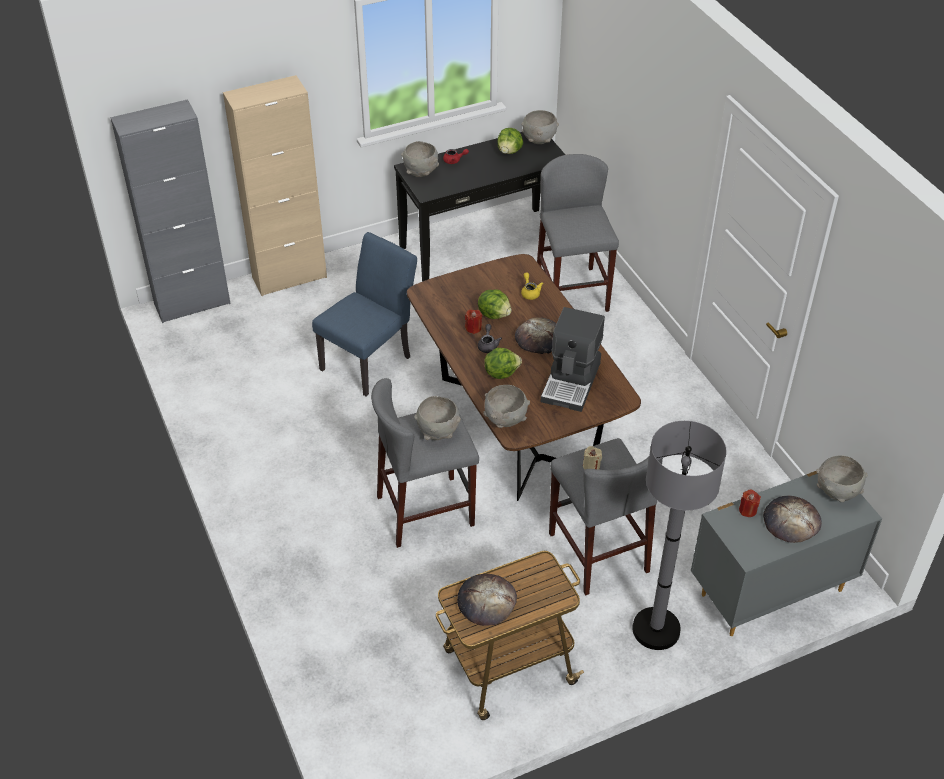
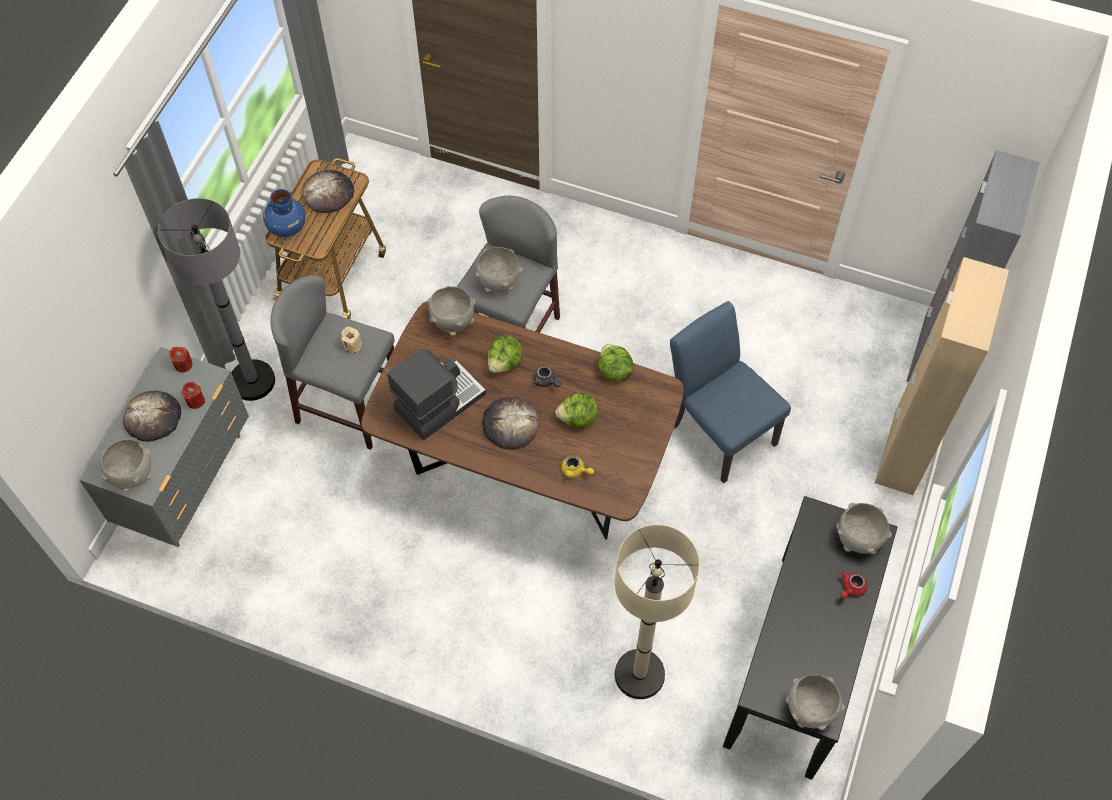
camera: 135 degrees right, 15 degrees up
blue chair [312,232,417,397] -> blue chair turned 150 degrees clockwise [670,301,791,484]
red candle [465,310,482,334] -> red candle moved to [169,347,192,373]
lettuce [497,128,523,154] -> lettuce moved to [598,344,633,382]
grey stool [537,154,619,312] -> beige floor lamp [615,525,700,699]
coffee machine [541,307,605,412] -> coffee machine turned 75 degrees clockwise [387,349,486,440]
none -> blue vase [263,189,305,237]

